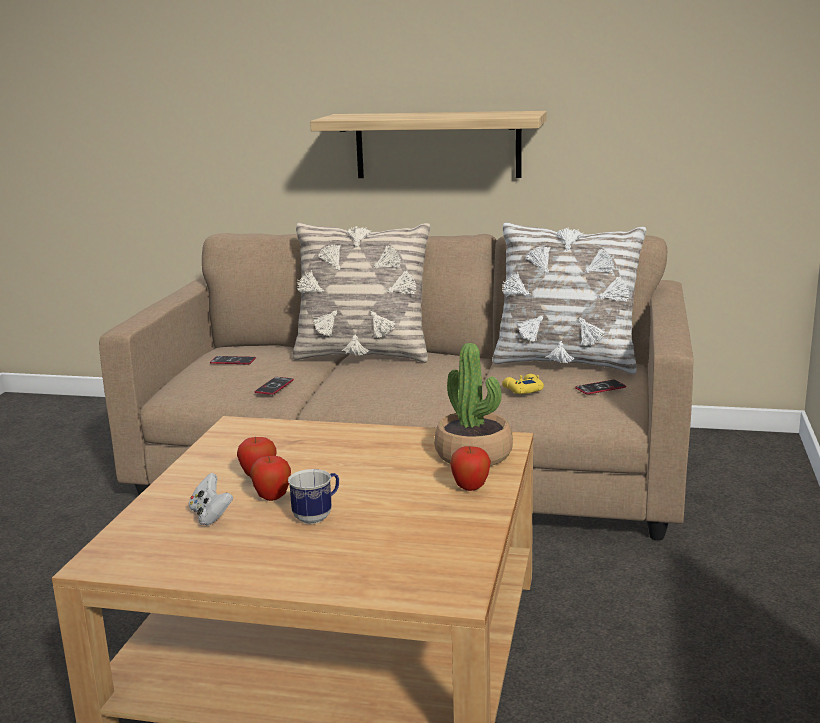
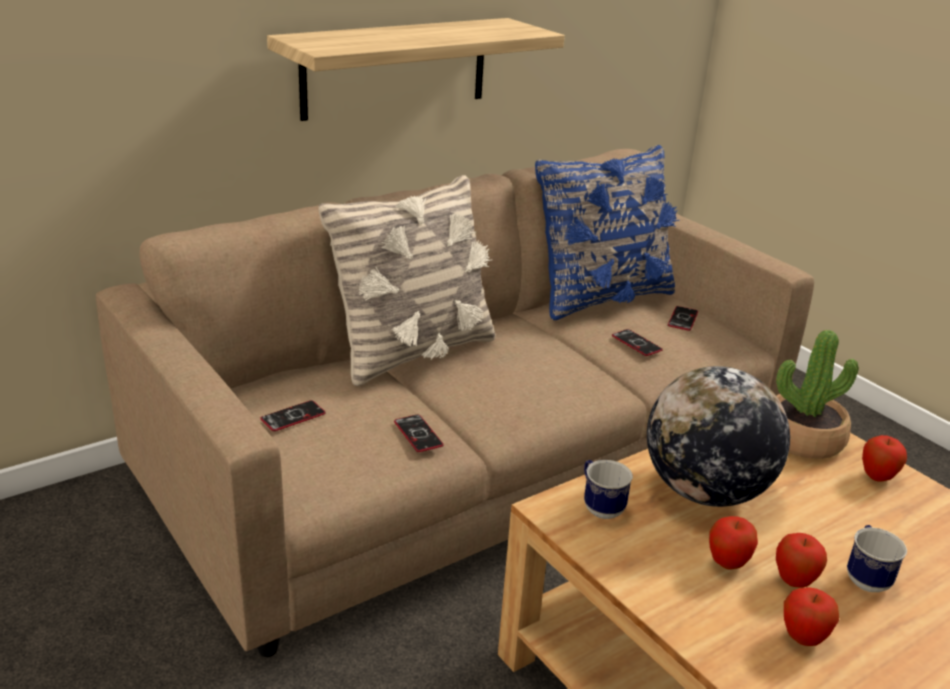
camera: 50 degrees left, 10 degrees up
white game controller [189,473,233,525] -> apple [784,588,839,646]
white pillow [492,222,646,374] -> blue pillow [535,145,680,320]
yellow game controller [502,374,544,394] -> phone [612,329,663,356]
none -> mug [584,460,633,519]
none -> globe [647,366,790,507]

